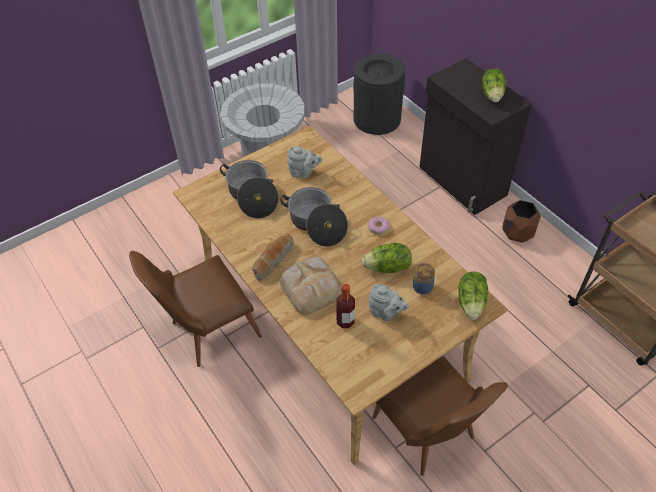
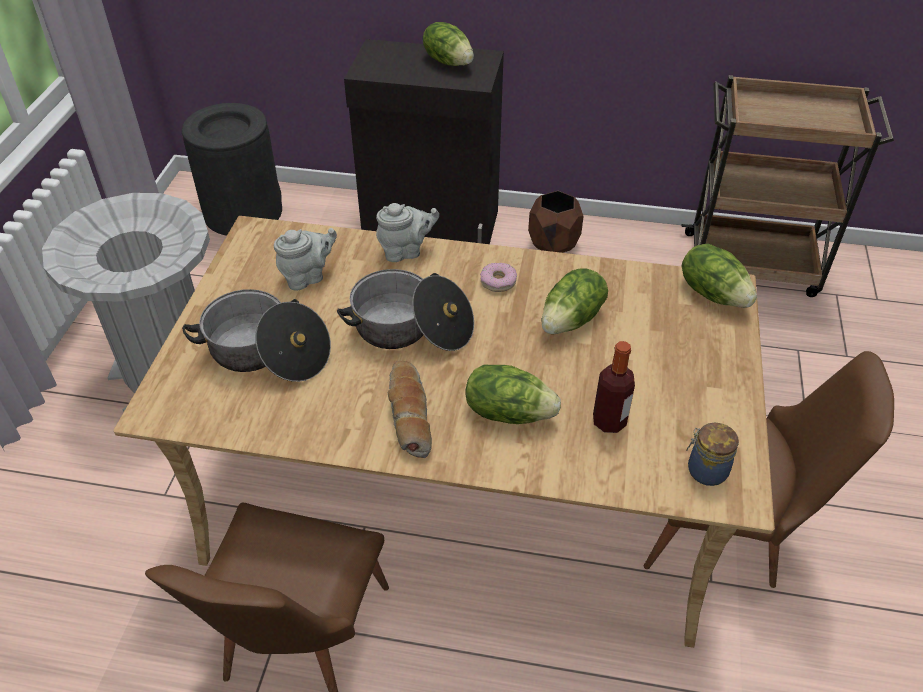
camera: 45 degrees left, 5 degrees down
bread [280,257,342,315] -> lettuce [465,365,561,424]
grey teapot [369,284,409,321] -> grey teapot moved to [376,203,439,262]
jar [413,262,435,294] -> jar moved to [686,423,739,486]

